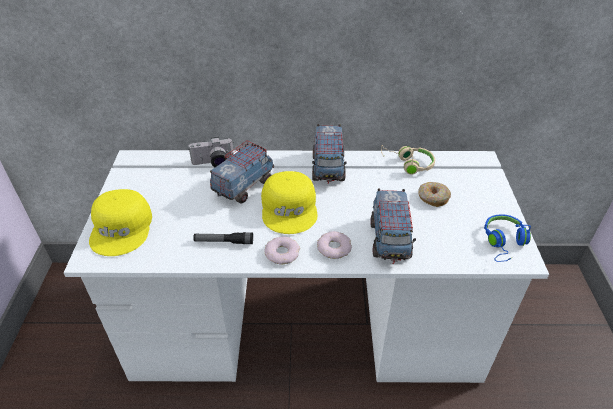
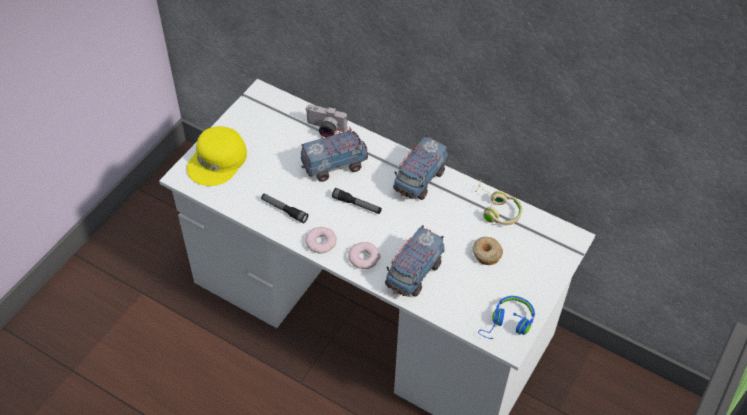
camera: 30 degrees right, 10 degrees up
yellow cap [261,171,317,234] -> flashlight [332,188,382,214]

